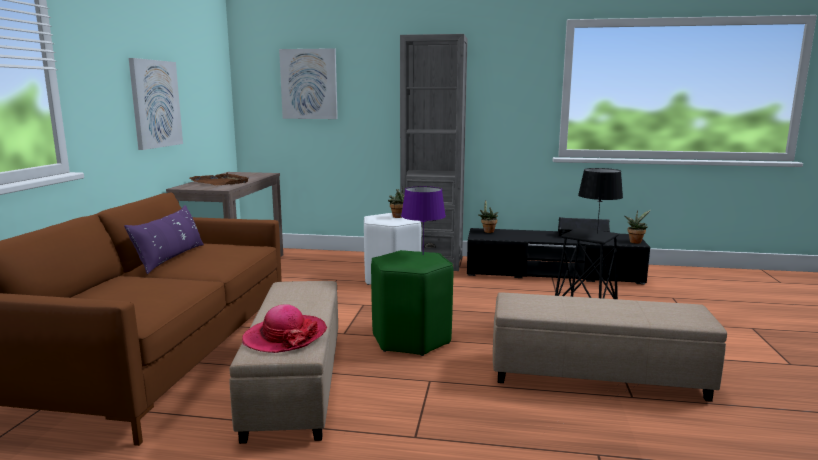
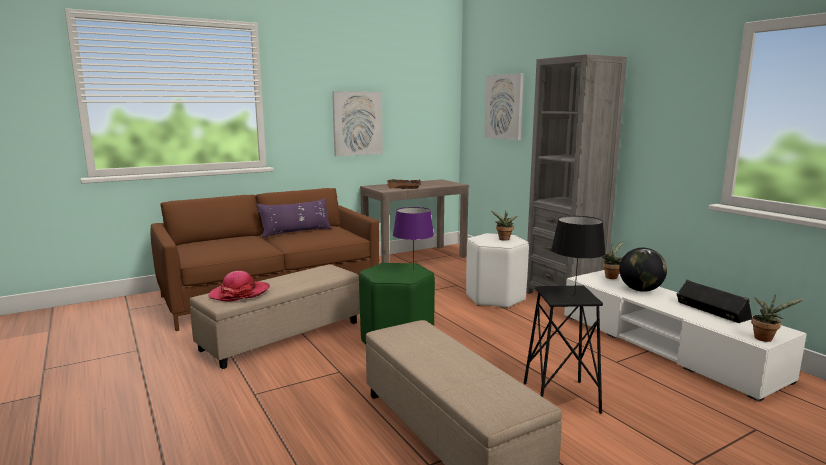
camera: 50 degrees right, 0 degrees up
black tv stand [467,228,650,285] -> white tv stand [564,270,807,402]
none -> globe [619,248,667,292]

